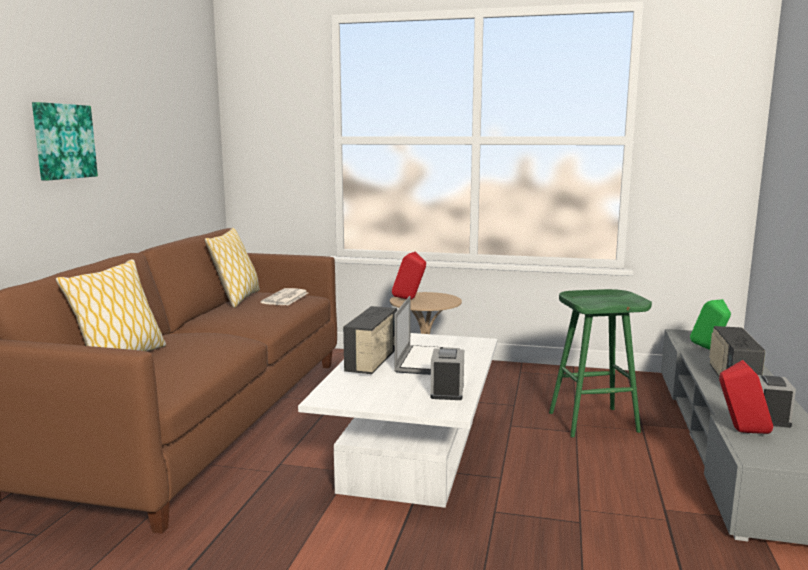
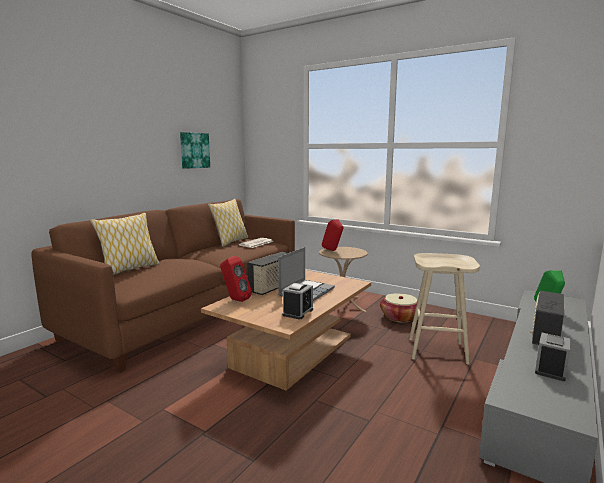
camera: 20 degrees right, 0 degrees up
picture [32,102,98,180] -> picture moved to [180,132,210,169]
white coffee table [298,333,497,508] -> brown coffee table [201,270,371,390]
green stool [549,289,652,437] -> beige stool [409,253,480,365]
red speaker [719,360,773,434] -> red speaker moved to [220,256,252,302]
none -> basket [380,293,421,322]

